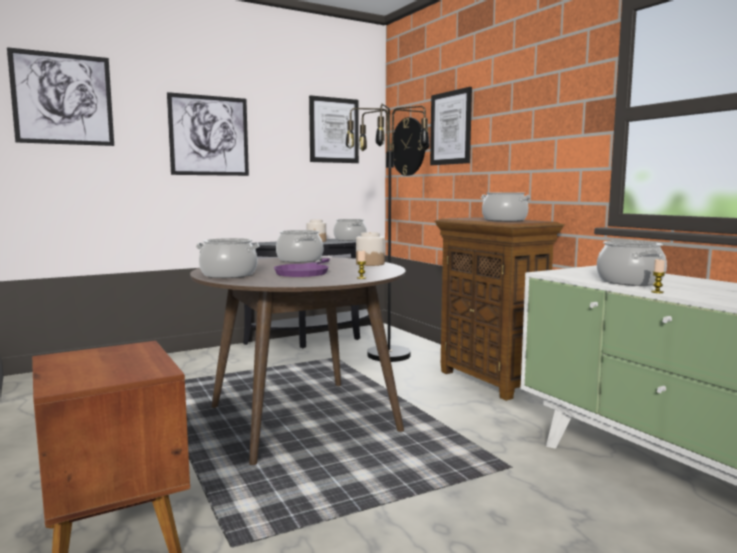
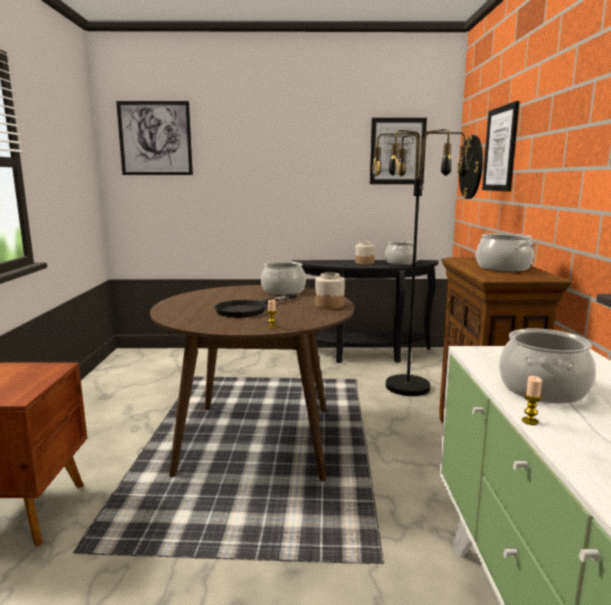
camera: 30 degrees right, 5 degrees up
picture [167,92,249,176] -> none
cooking pot [196,238,260,278] -> none
purple frying pan [274,258,330,277] -> black frying pan [215,294,297,318]

